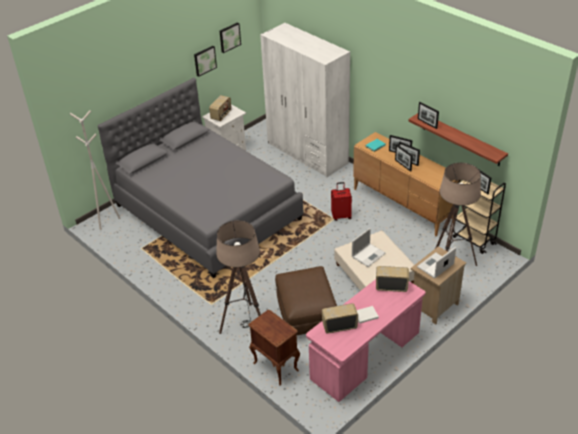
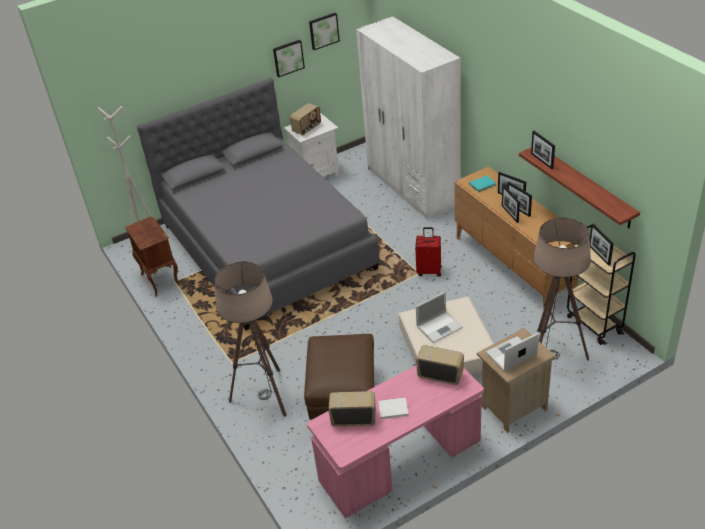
camera: 15 degrees right, 0 degrees up
brown nightstand [248,310,300,386] -> brown nightstand moved to [125,216,181,297]

